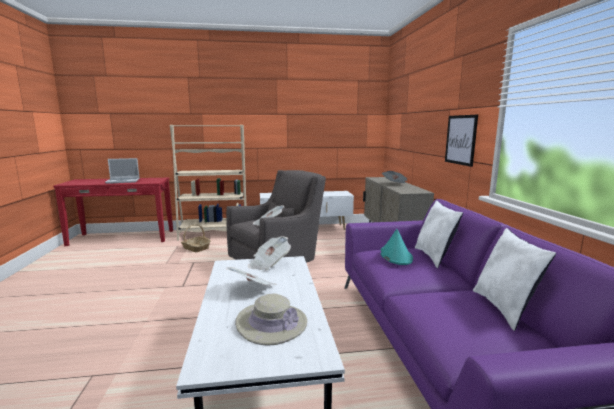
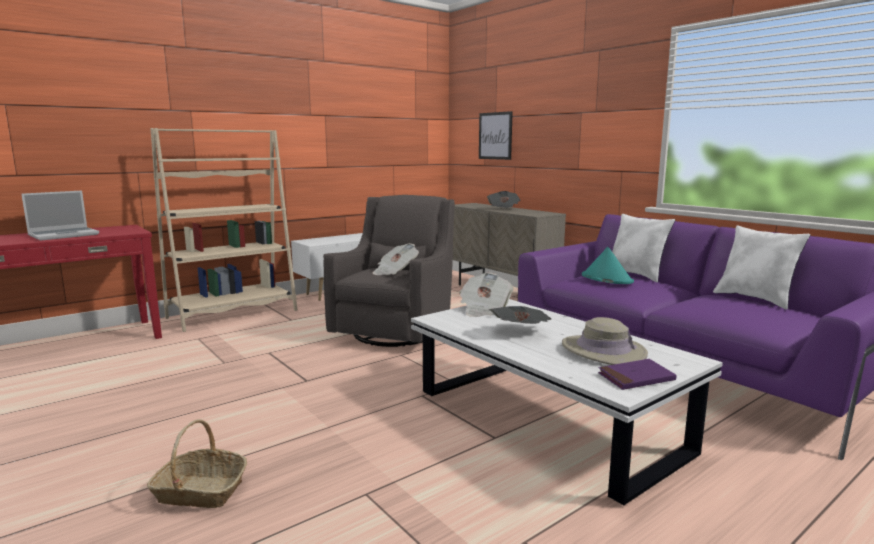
camera: 30 degrees left, 0 degrees up
basket [181,224,211,252] -> basket moved to [147,419,247,508]
picture [445,115,478,167] -> picture moved to [479,111,513,160]
none -> purple book [598,359,677,390]

